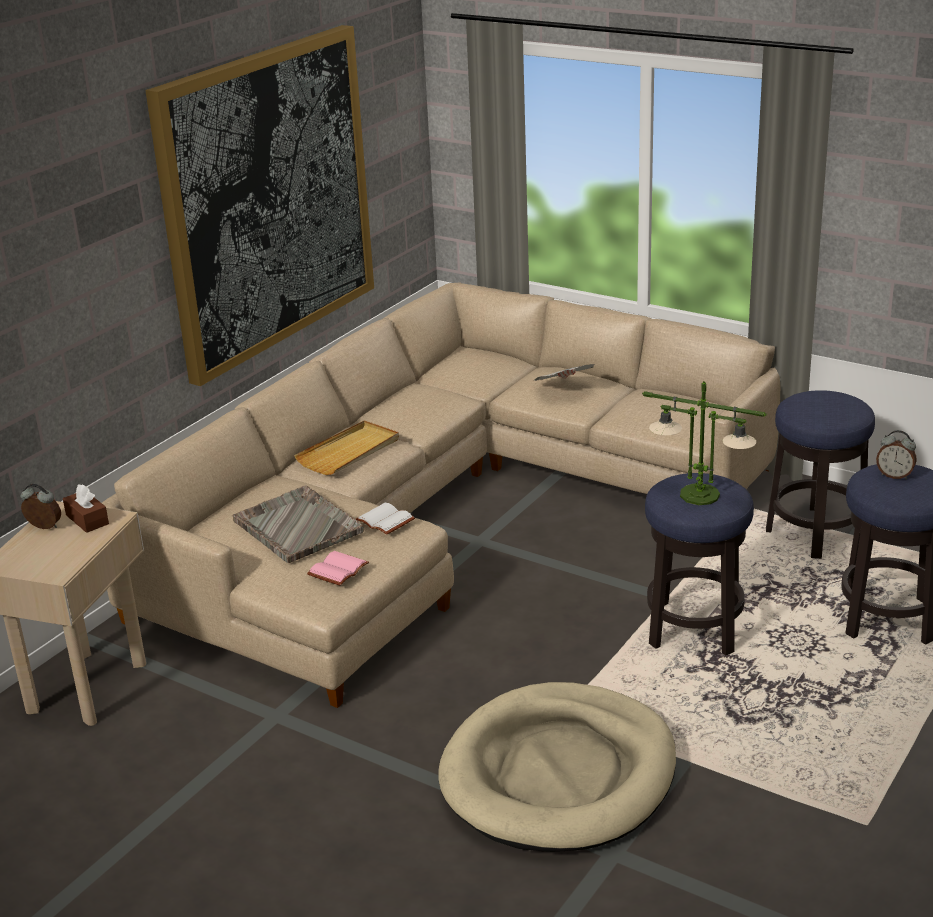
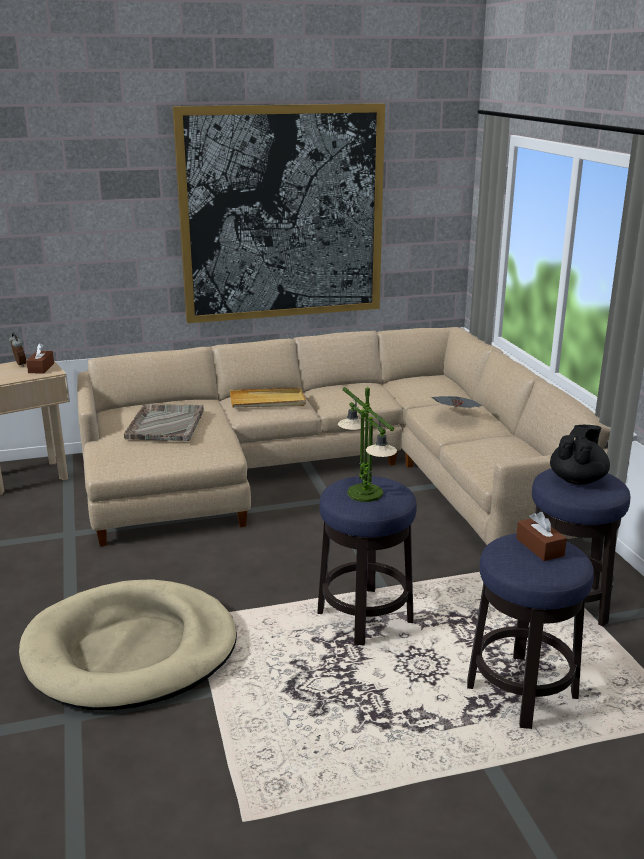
camera: 40 degrees right, 5 degrees down
pink book [307,551,369,586] -> none
white book [355,503,415,535] -> none
alarm clock [876,430,916,479] -> brown tissue box [516,512,567,561]
none -> black teapot [550,425,610,485]

